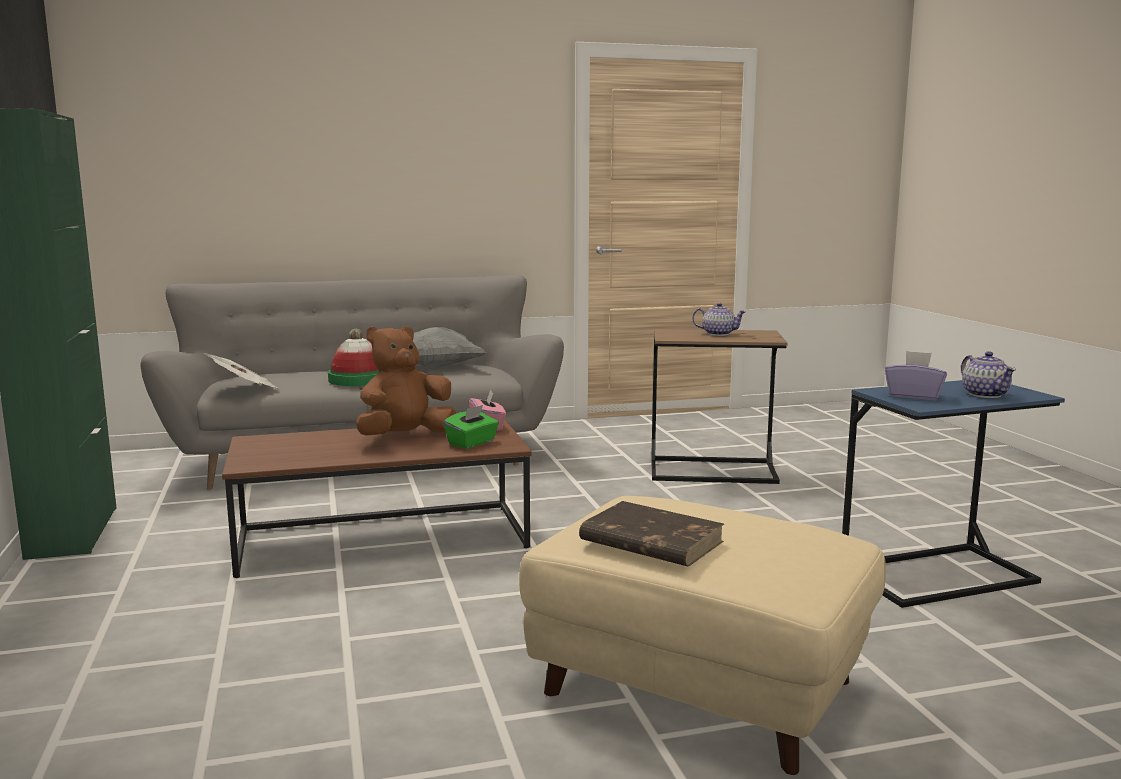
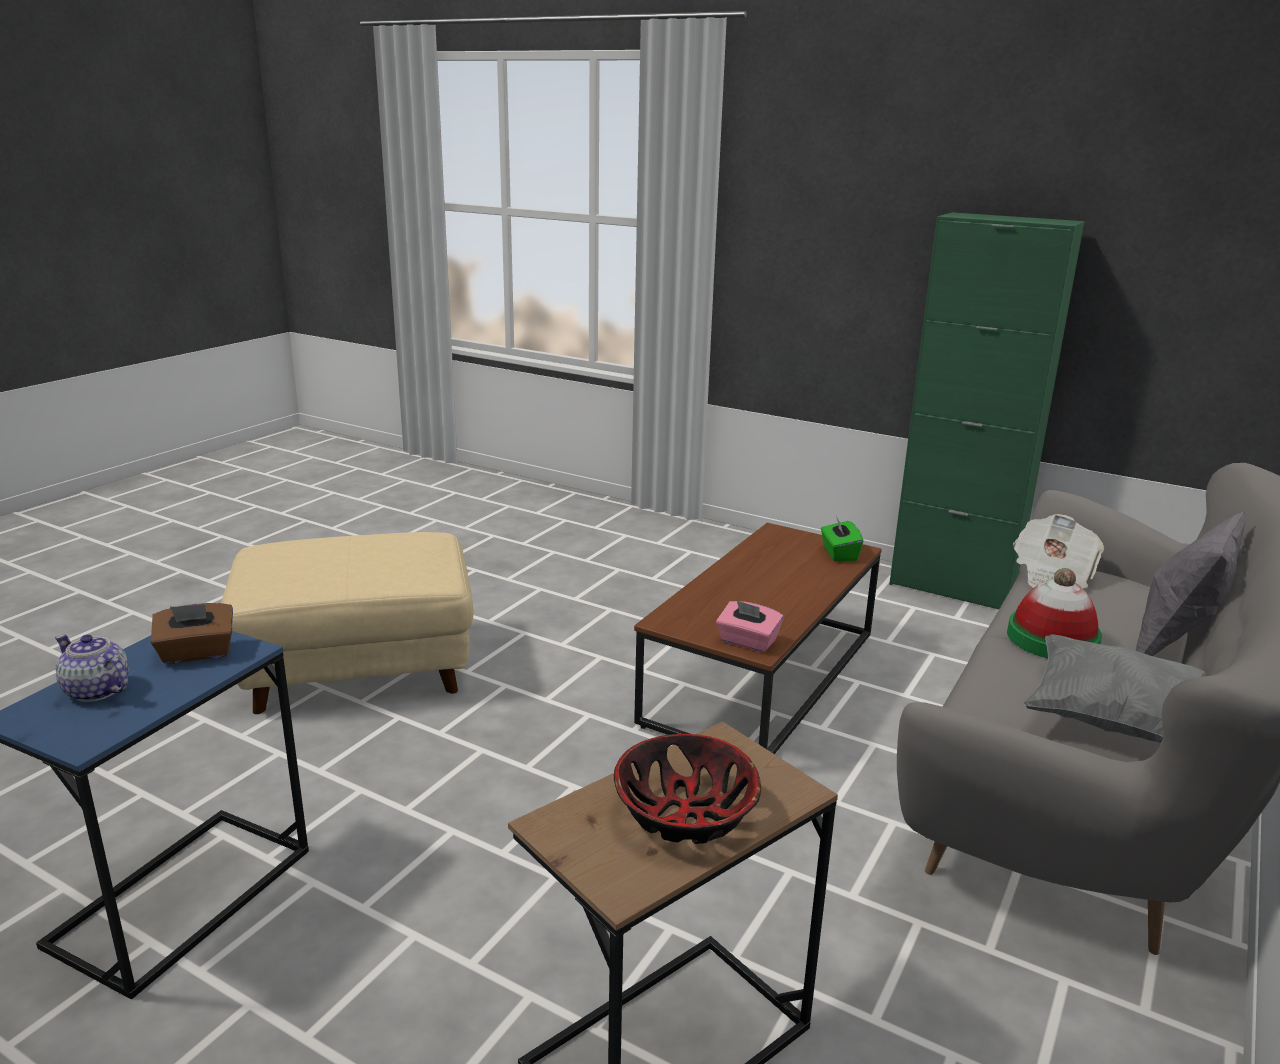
camera: 135 degrees right, 10 degrees up
brown plush toy [356,326,456,436] -> none
green tissue box [444,405,499,449] -> green tissue box moved to [821,516,863,562]
brown book [579,501,724,566] -> none
teapot [692,303,746,336] -> bowl [614,734,761,844]
purple tissue box [885,351,947,400] -> brown tissue box [151,603,233,664]
none -> grey pillow [1136,511,1245,656]

